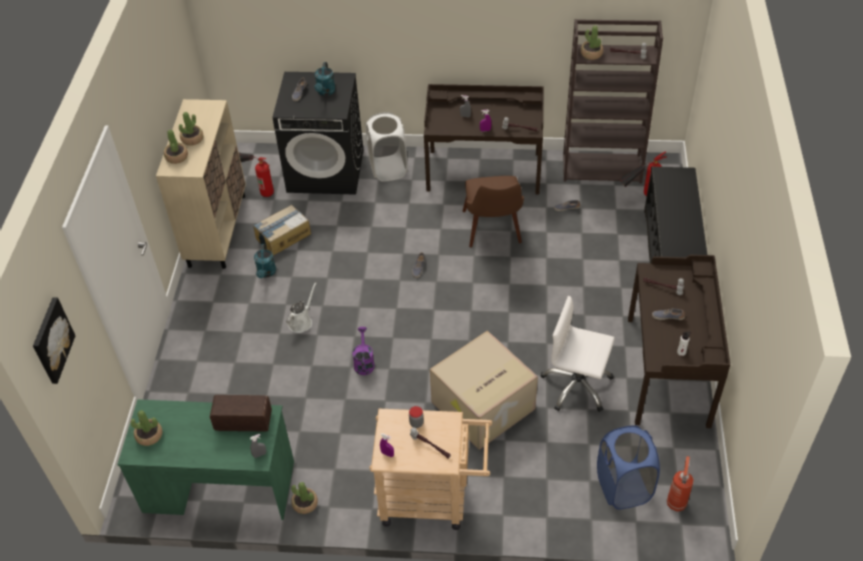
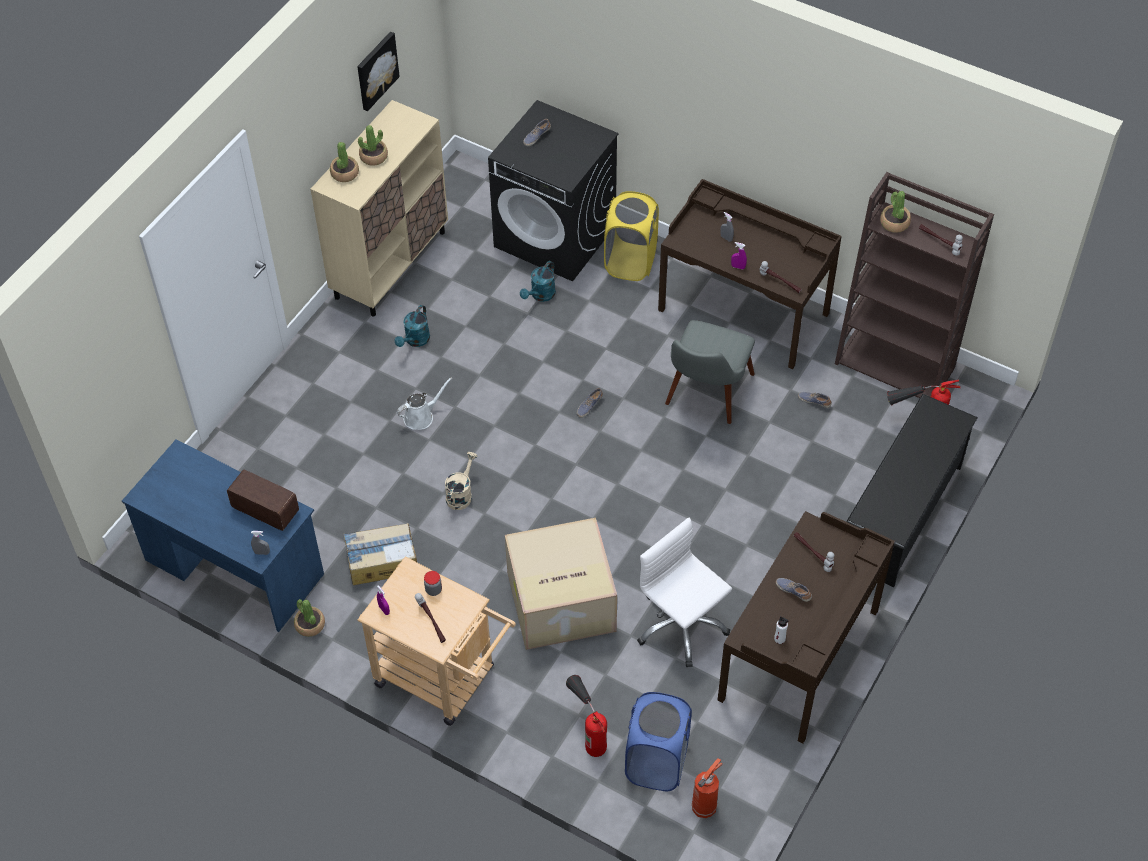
camera: 25 degrees right, 5 degrees up
picture [33,297,75,384] -> picture moved to [357,32,400,111]
green desk [117,399,294,520] -> blue desk [122,439,324,632]
potted plant [131,410,162,446] -> none
fire extinguisher [239,153,274,197] -> fire extinguisher moved to [566,675,607,757]
cardboard box [253,205,311,256] -> cardboard box moved to [344,523,417,585]
turquoise watering can [314,62,336,96] -> turquoise watering can moved to [520,261,556,302]
purple watering can [353,327,374,375] -> beige watering can [445,452,477,510]
white laundry basket [366,112,407,182] -> yellow laundry basket [604,191,659,281]
brown chair [463,176,524,247] -> grey chair [665,320,755,424]

